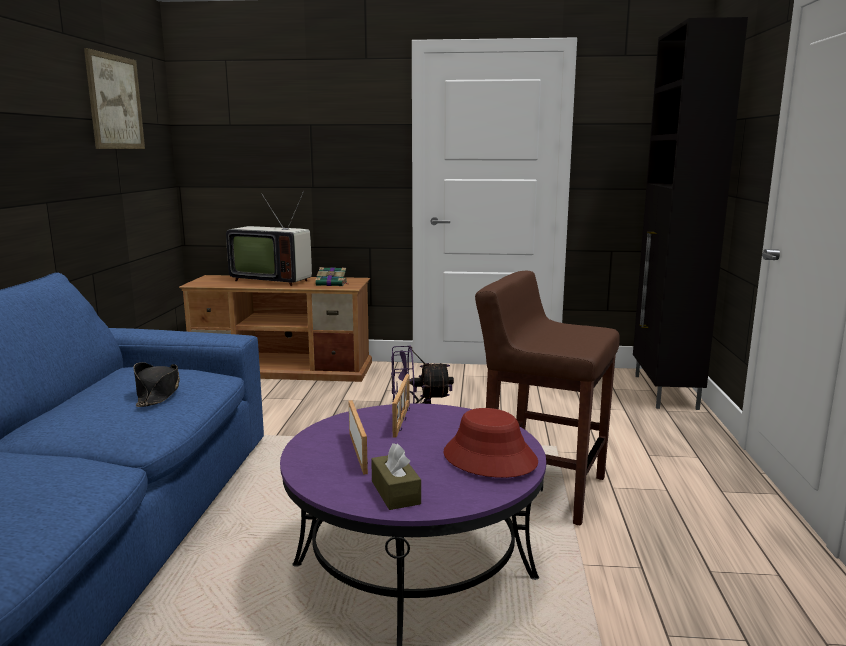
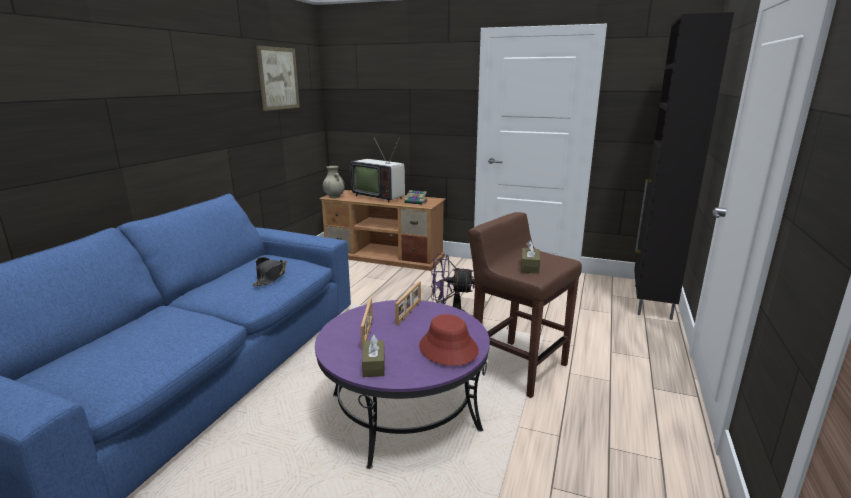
camera: 15 degrees right, 5 degrees up
none -> beige vase [323,166,345,198]
none -> brown tissue box [521,240,540,274]

